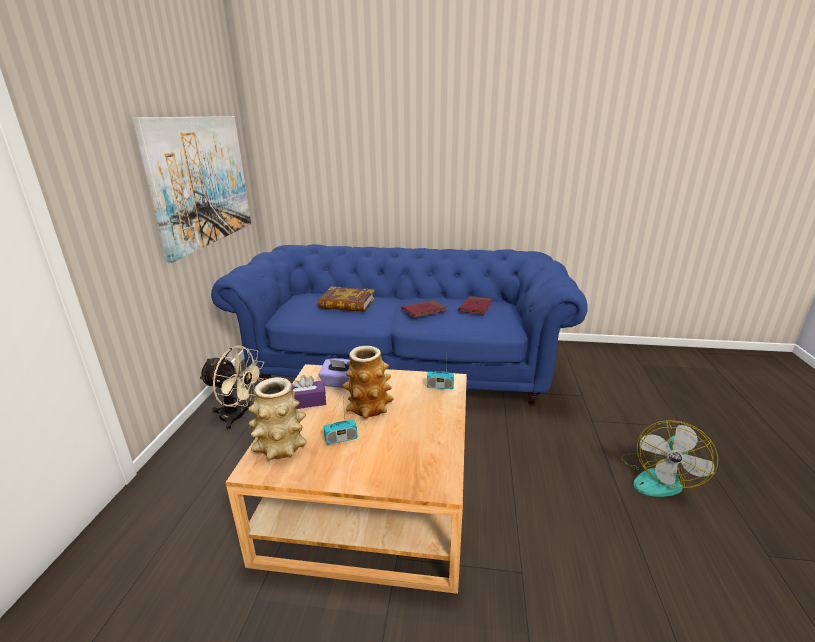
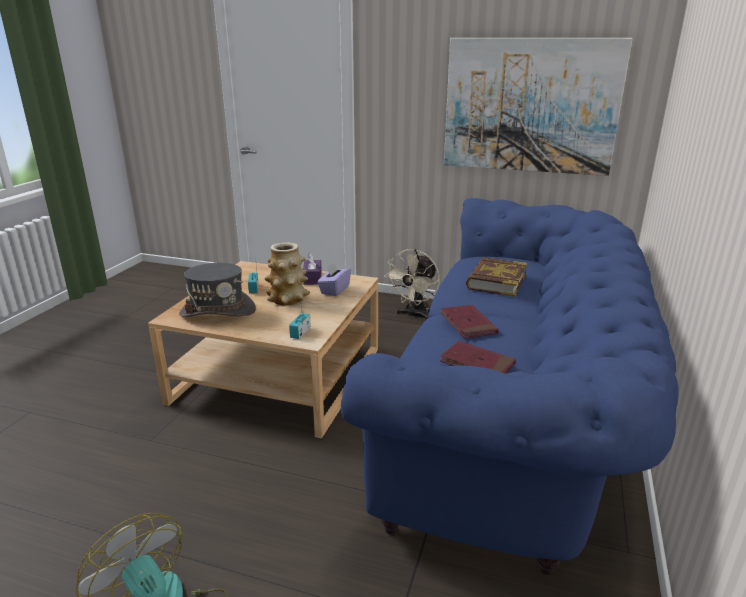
camera: 100 degrees right, 0 degrees up
vase [248,377,307,460] -> none
none -> grey hat [179,263,256,317]

